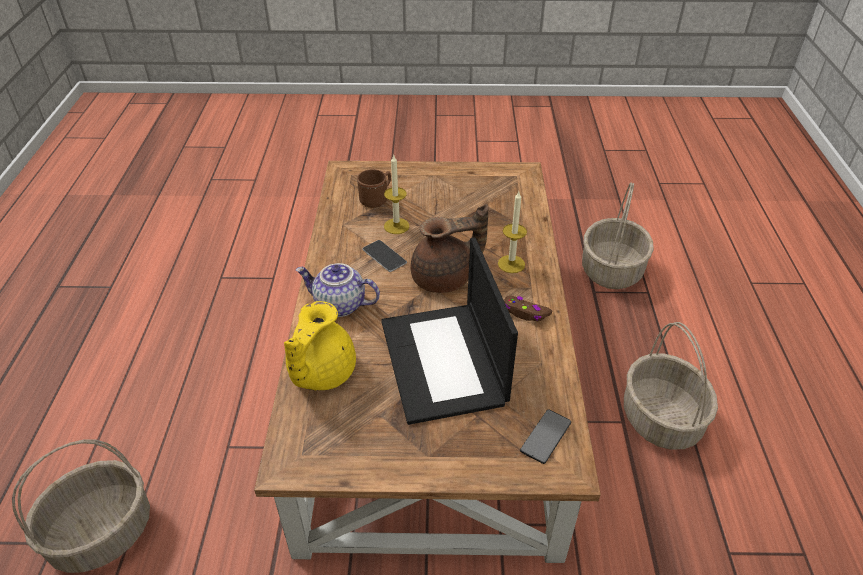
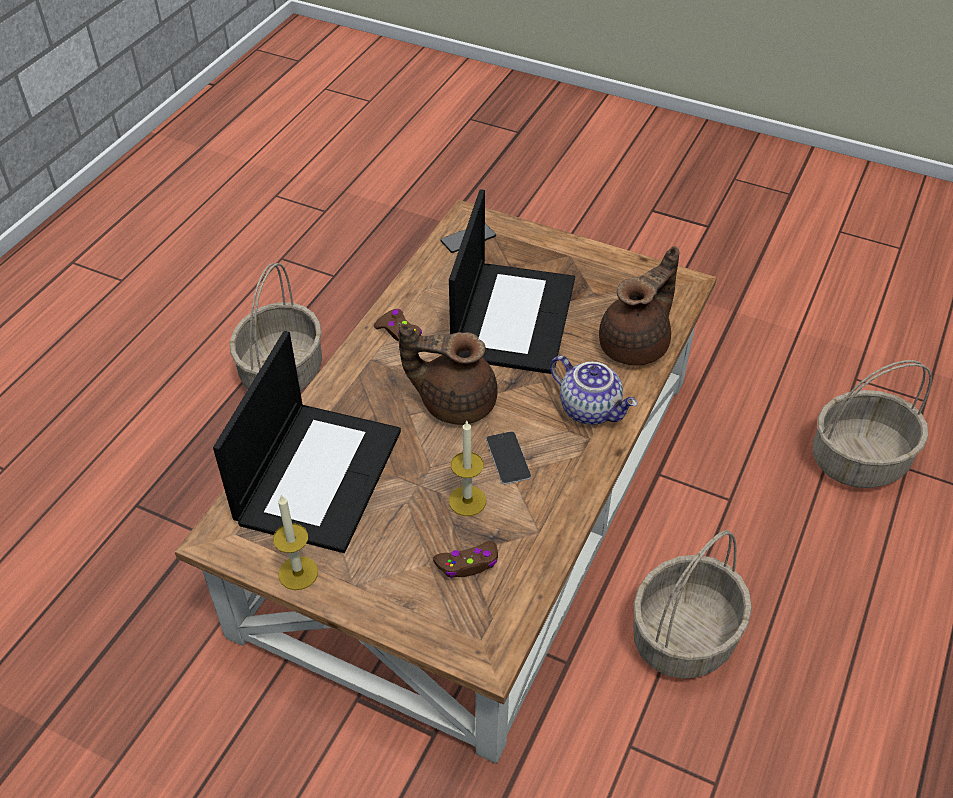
camera: 155 degrees left, 5 degrees up
yellow teapot [284,301,356,390] -> brown teapot [599,246,679,365]
brown mug [357,169,391,208] -> brown game controller [433,541,498,578]
candle [498,192,527,273] -> candle moved to [273,495,318,590]
basket [582,183,654,289] -> basket moved to [633,530,752,679]
none -> laptop [213,331,401,553]

